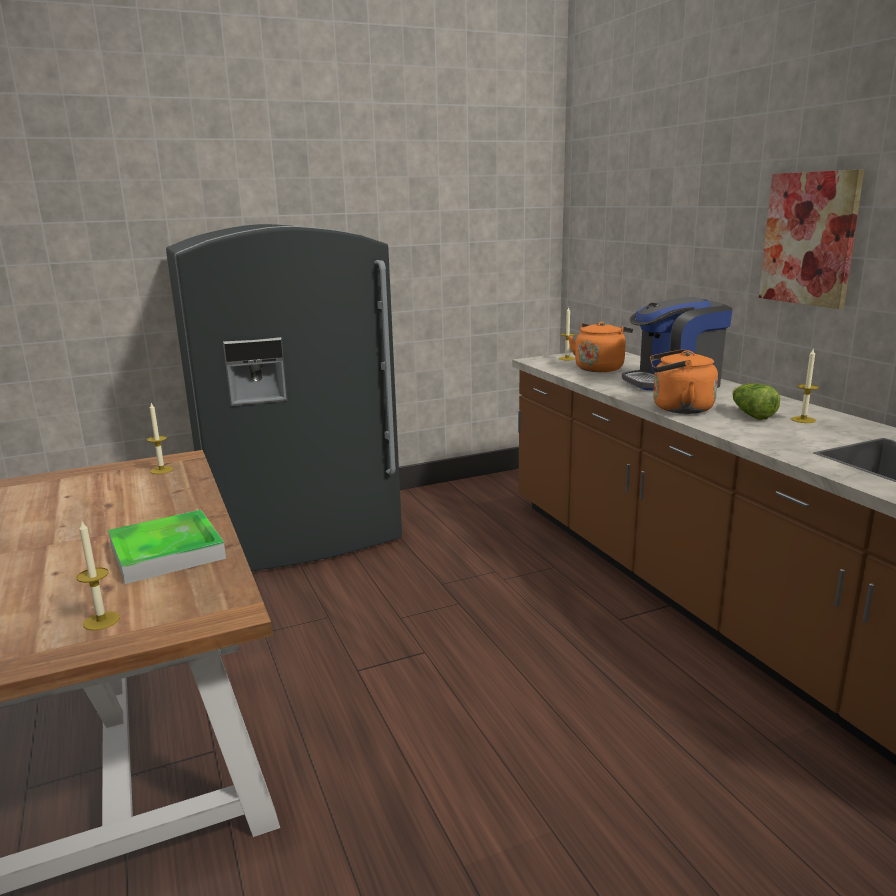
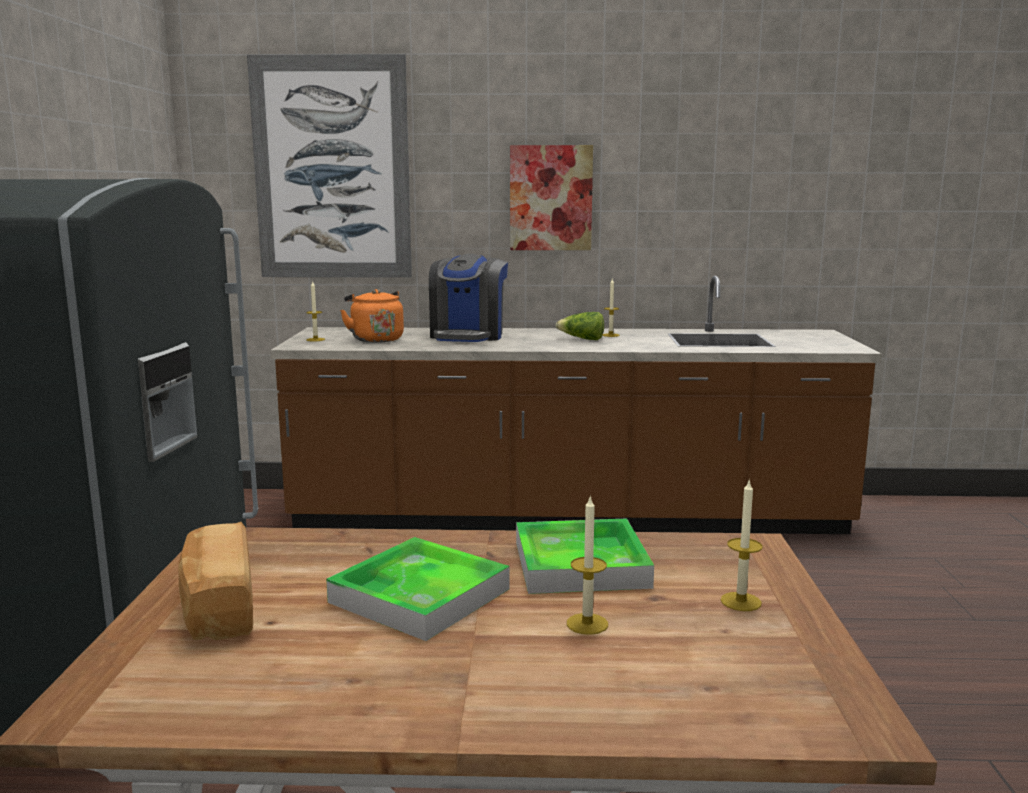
camera: 65 degrees left, 5 degrees down
candle [147,403,173,474] -> candle moved to [567,497,608,635]
orange kettle [650,349,718,414] -> none
none -> bread [178,522,253,640]
none -> picture [247,54,412,278]
none -> tray [326,537,509,641]

